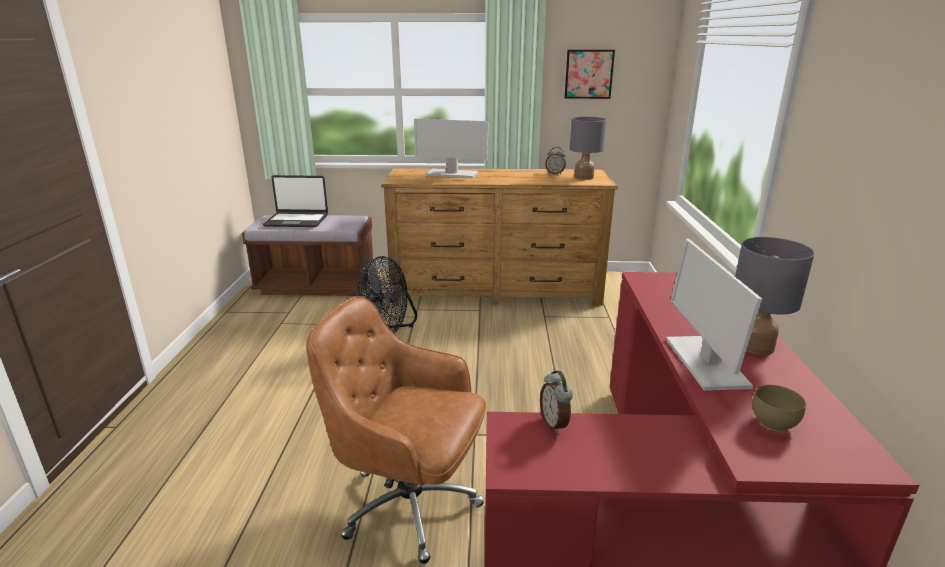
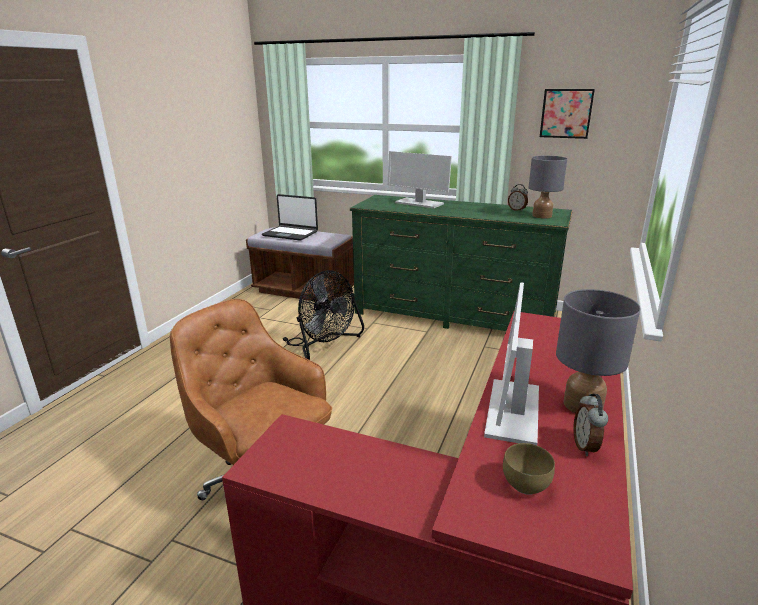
camera: 20 degrees right, 0 degrees up
brown dresser [381,168,617,306] -> green dresser [350,195,573,331]
alarm clock [540,371,573,434] -> alarm clock moved to [573,394,608,456]

